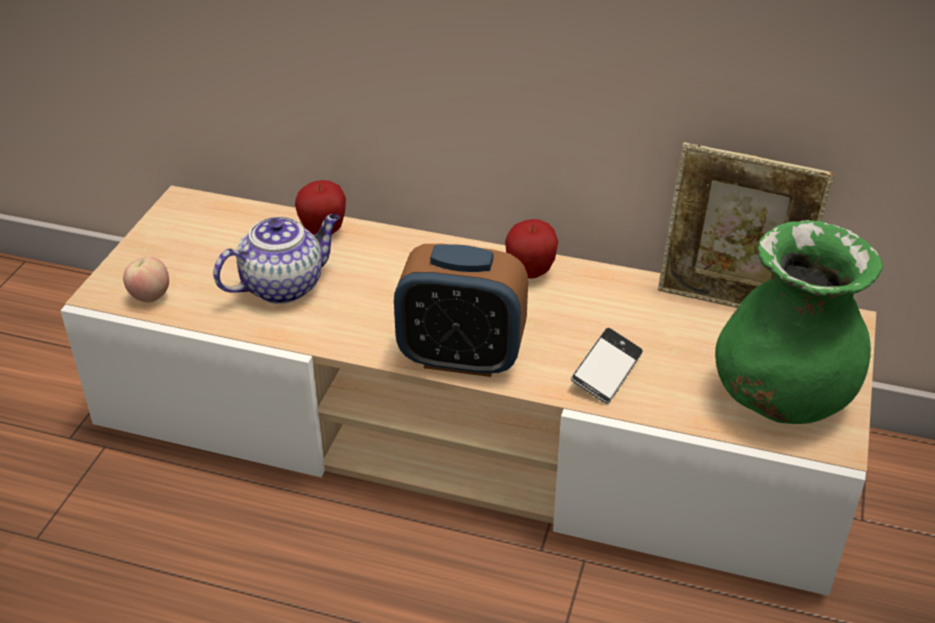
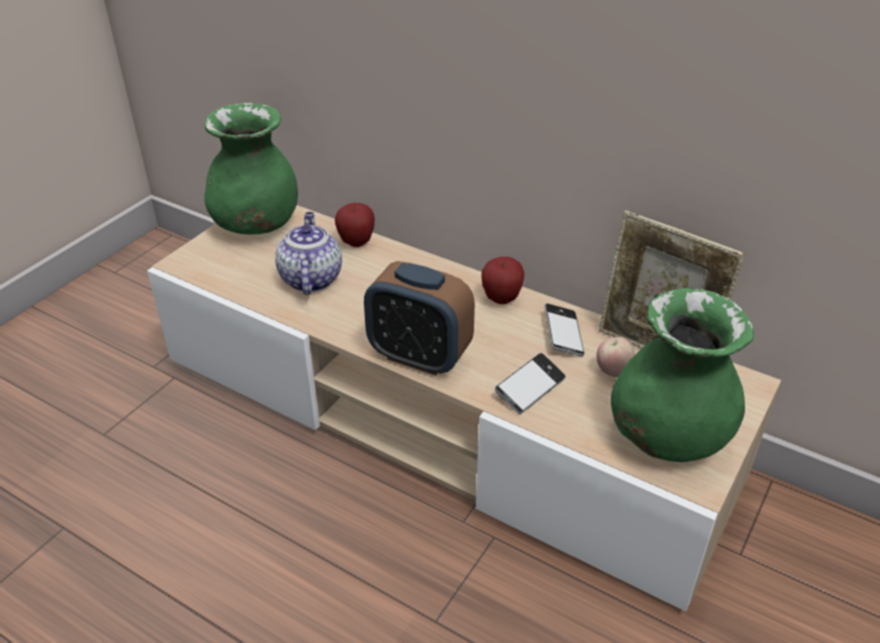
camera: 15 degrees right, 0 degrees up
apple [123,256,169,302] -> apple moved to [596,337,635,377]
teapot [213,214,340,304] -> teapot turned 75 degrees counterclockwise [275,212,342,295]
none -> green vase [204,103,298,235]
none -> phone [544,303,584,356]

